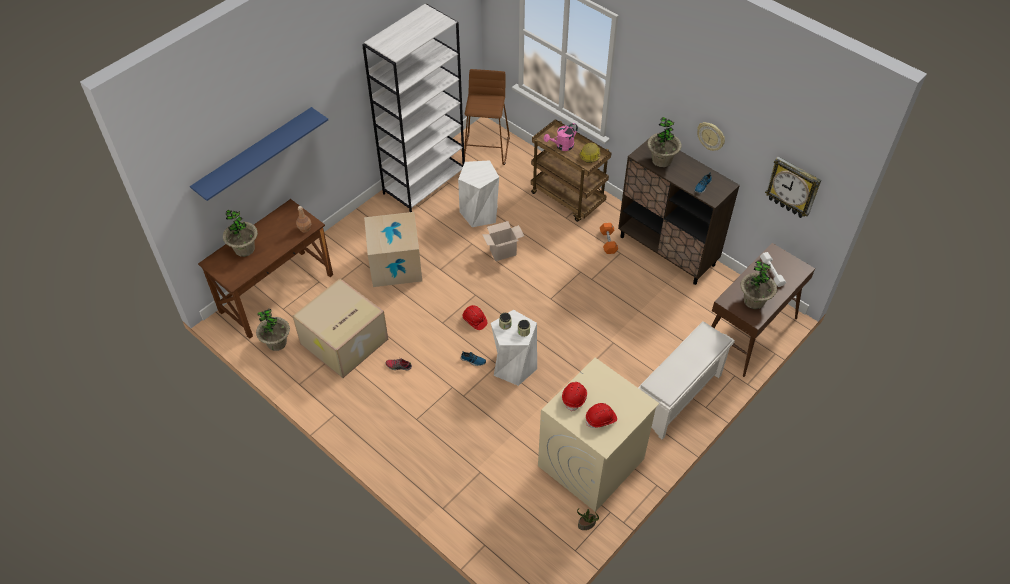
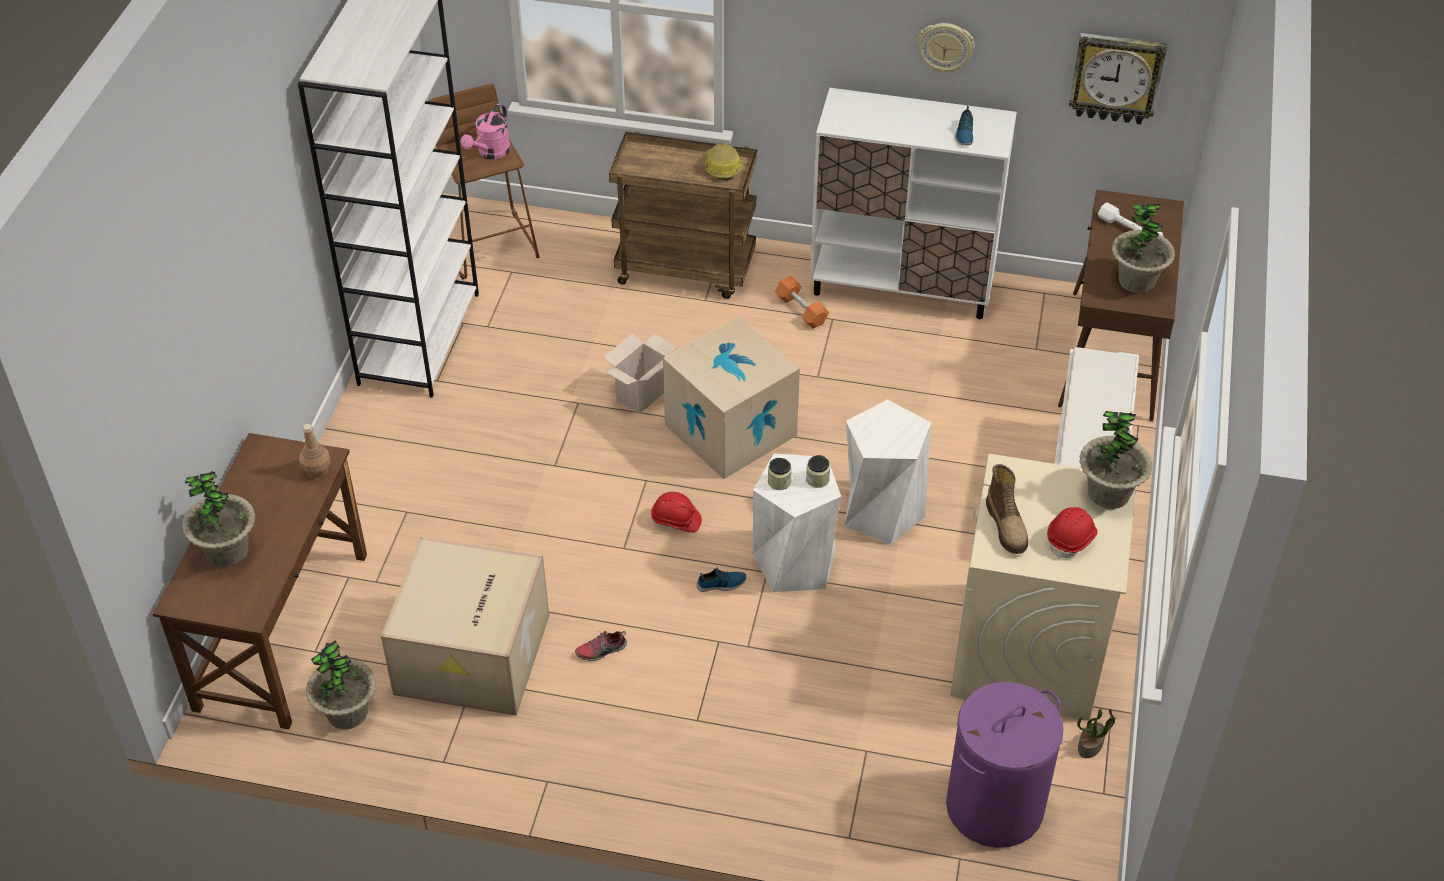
camera: 30 degrees left, 5 degrees down
blue shelf [190,107,328,201] -> none
cardboard box [364,212,422,287] -> cardboard box moved to [663,317,800,479]
white stool [458,160,499,227] -> white stool moved to [844,399,931,545]
pink watering can [544,123,578,151] -> pink watering can moved to [461,104,511,159]
red hard hat [562,382,587,412] -> boot [986,464,1028,554]
brown cabinet [618,139,740,285] -> white cabinet [810,88,1017,319]
potted plant [647,117,682,167] -> potted plant moved to [1079,411,1152,509]
none -> purple laundry basket [946,682,1064,848]

